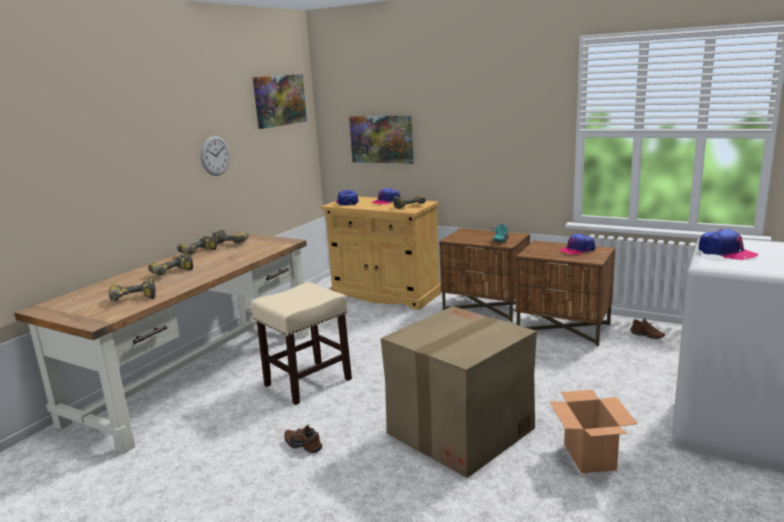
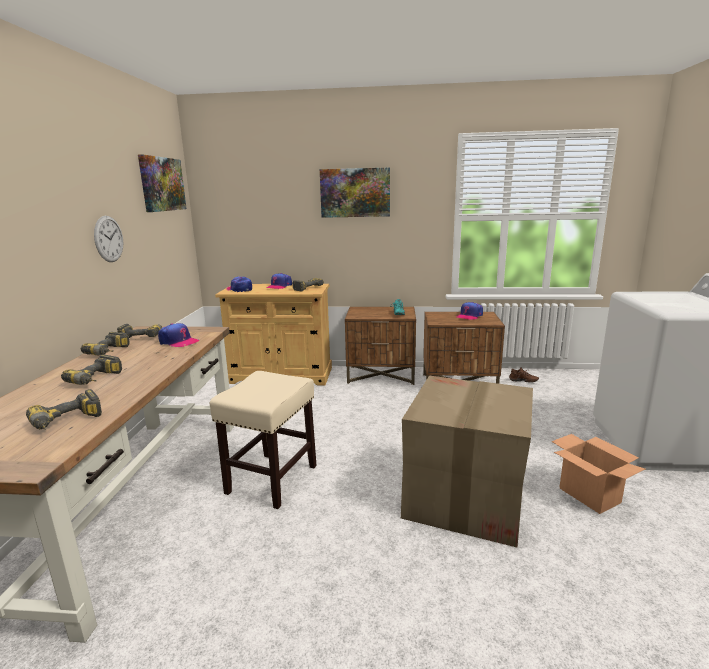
camera: 25 degrees left, 0 degrees up
brown shoe [284,424,322,453] -> none
picture [349,115,414,164] -> picture moved to [320,167,390,218]
cap [699,229,758,260] -> cap moved to [158,323,199,347]

